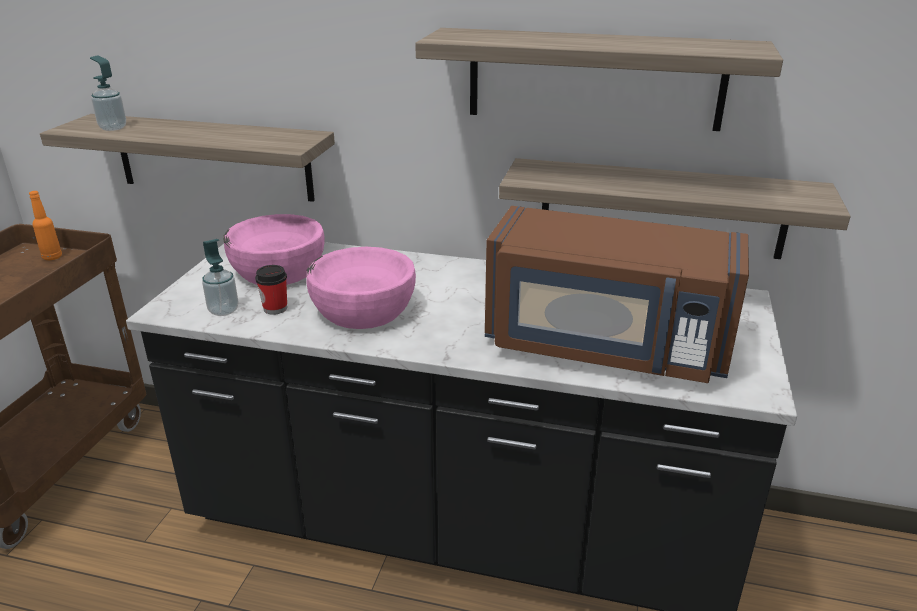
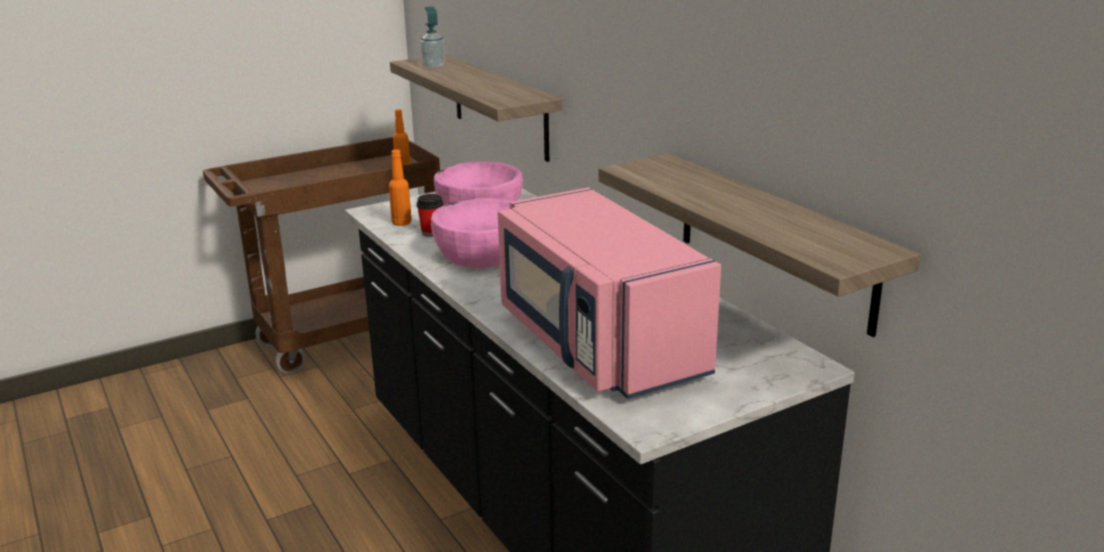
camera: 45 degrees right, 5 degrees down
soap dispenser [202,239,238,316] -> orange bottle [389,150,412,226]
shelf [415,28,783,131] -> none
brown microwave [485,206,749,383] -> pink microwave [498,187,721,399]

